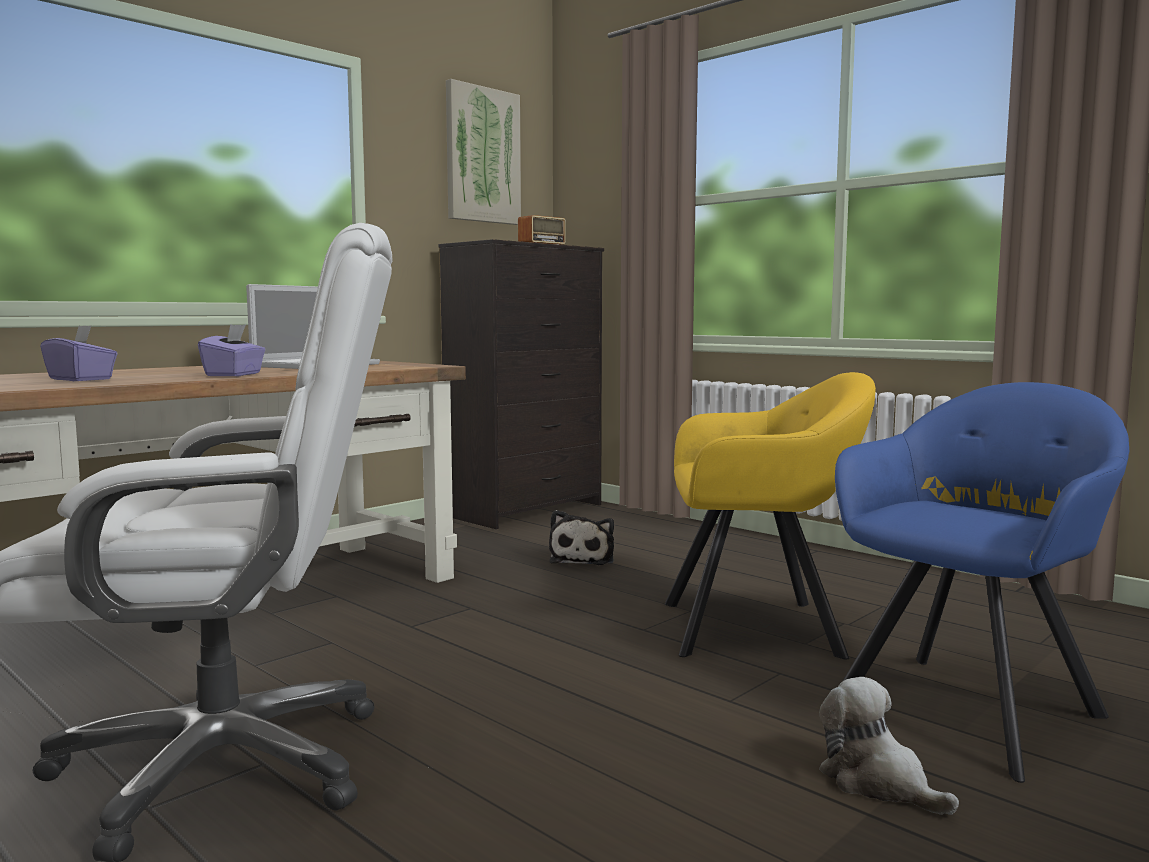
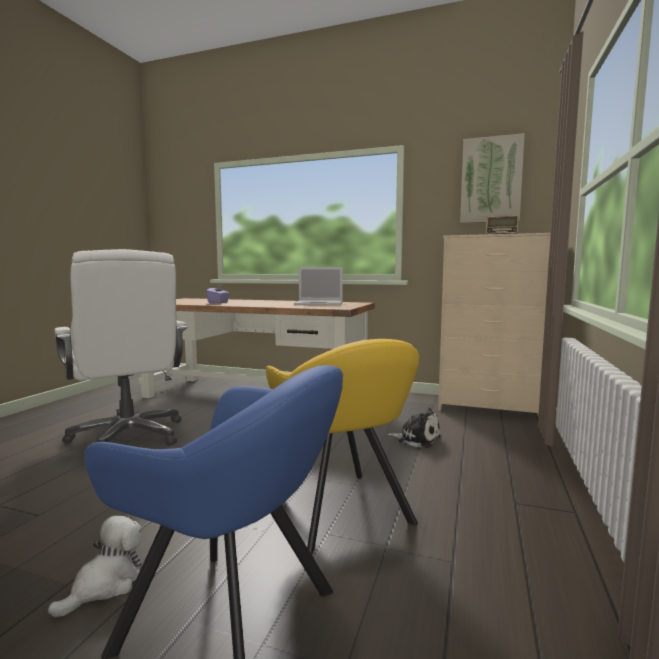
camera: 65 degrees right, 0 degrees up
purple tissue box [198,325,266,376] -> none
black dresser [438,239,604,529] -> beige dresser [438,233,551,416]
plush toy [549,510,614,565] -> plush toy turned 135 degrees counterclockwise [387,408,441,448]

